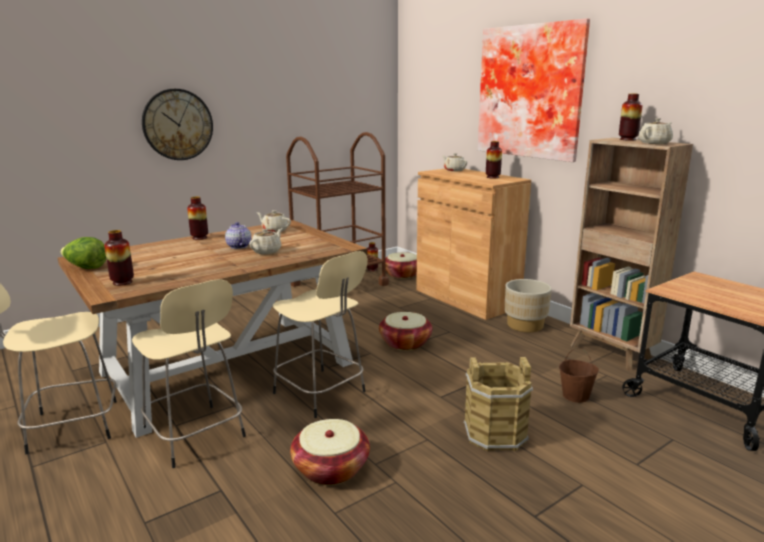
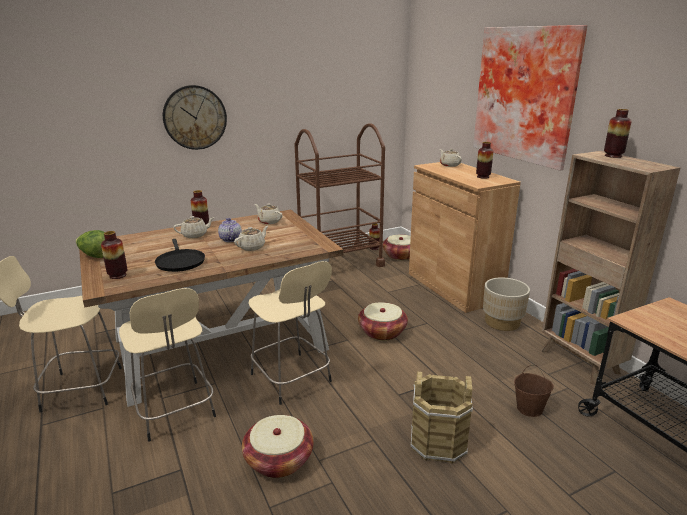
camera: 10 degrees right, 5 degrees up
beige teapot [639,118,673,144] -> beige teapot moved to [173,216,215,238]
none -> black frying pan [155,239,205,272]

